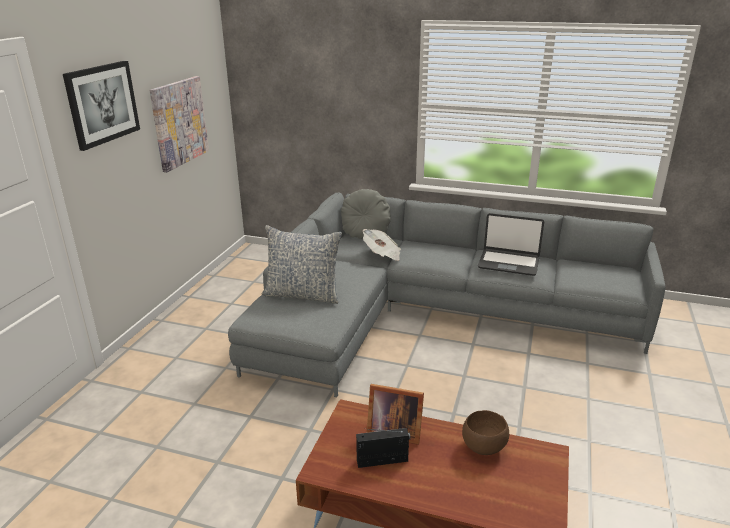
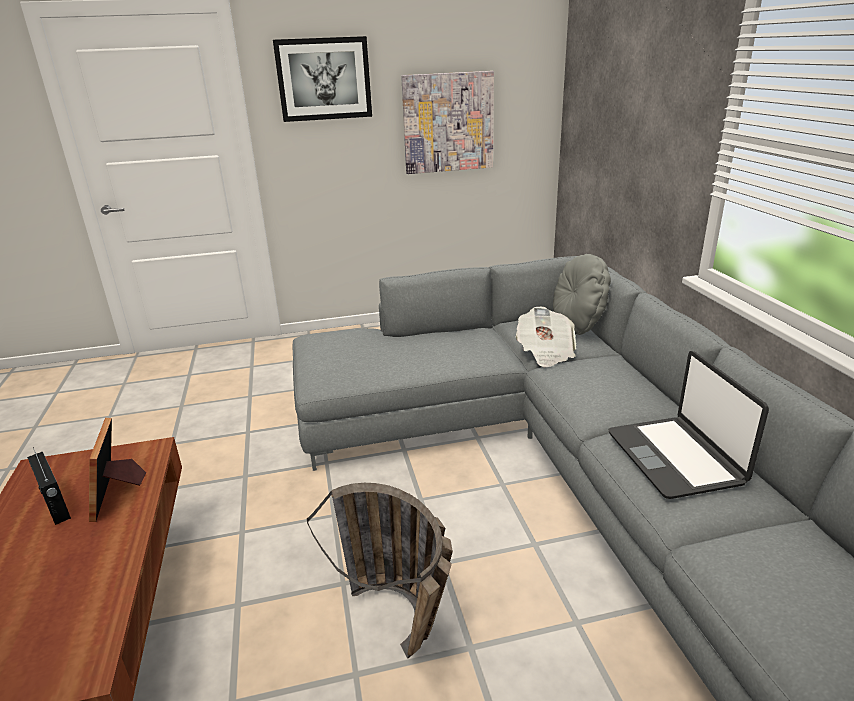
camera: 60 degrees right, 0 degrees up
pillow [262,225,342,304] -> none
brown bowl [462,410,509,455] -> none
none -> basket [307,483,453,658]

